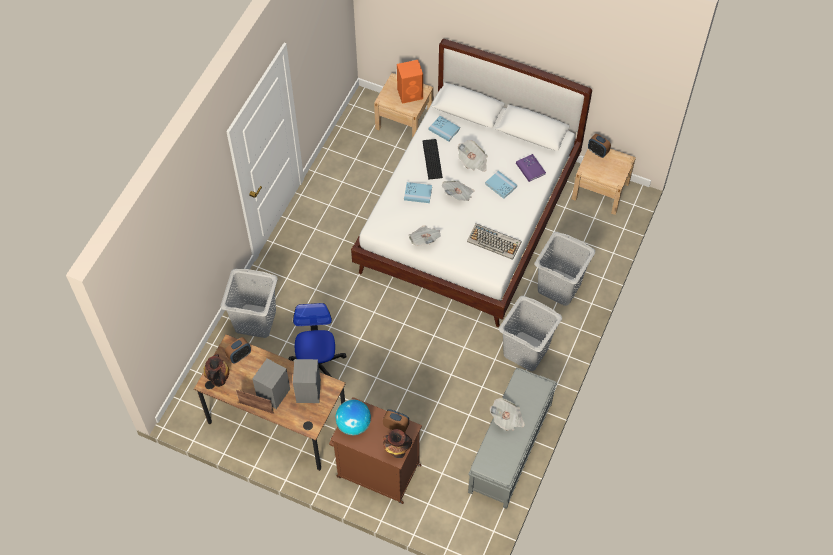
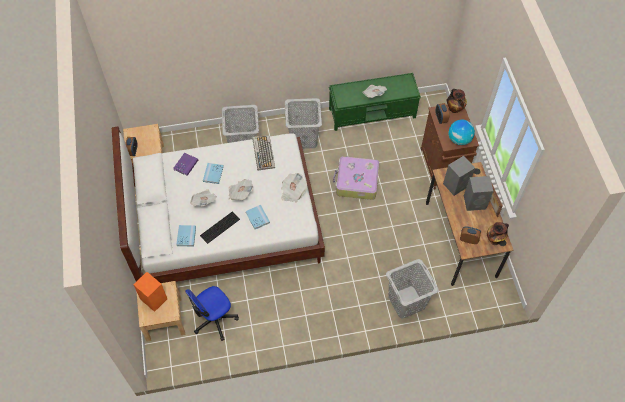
camera: 125 degrees left, 0 degrees up
office chair [289,303,347,377] -> office chair moved to [185,286,239,341]
grey bench [468,368,557,509] -> green bench [329,73,421,131]
none -> suitcase [333,156,379,200]

